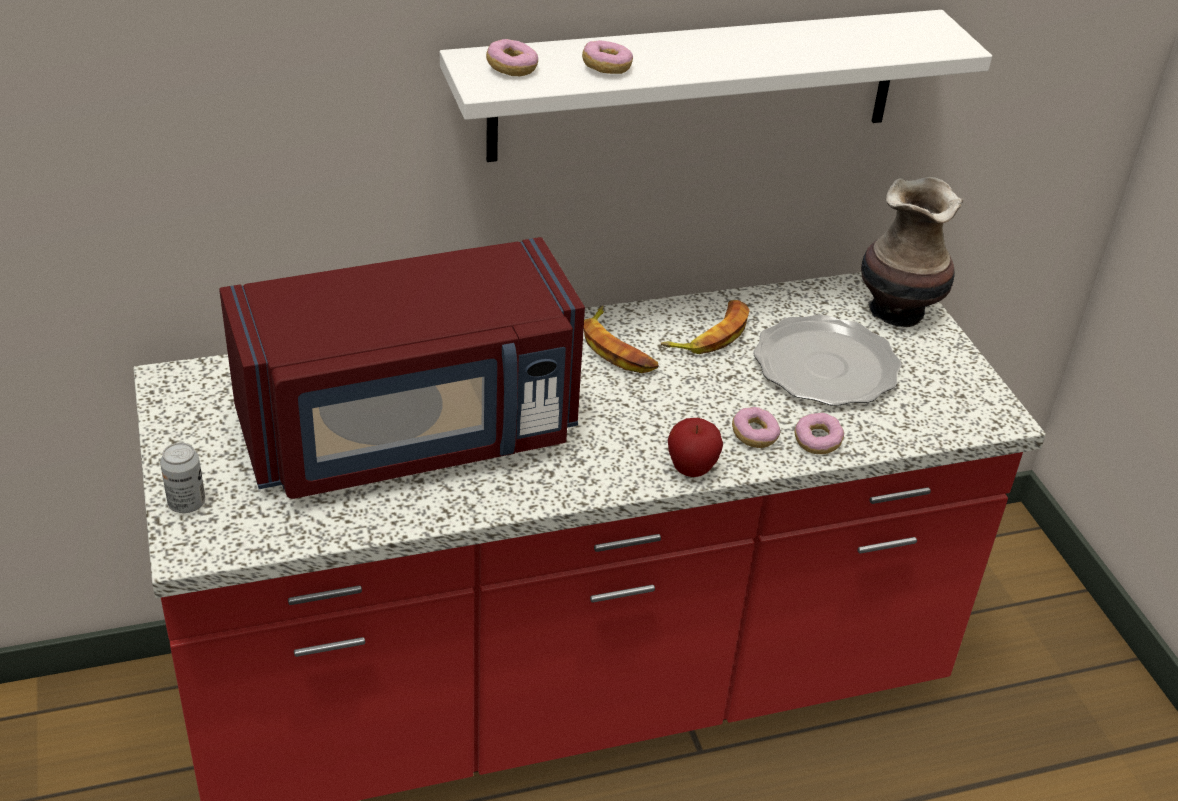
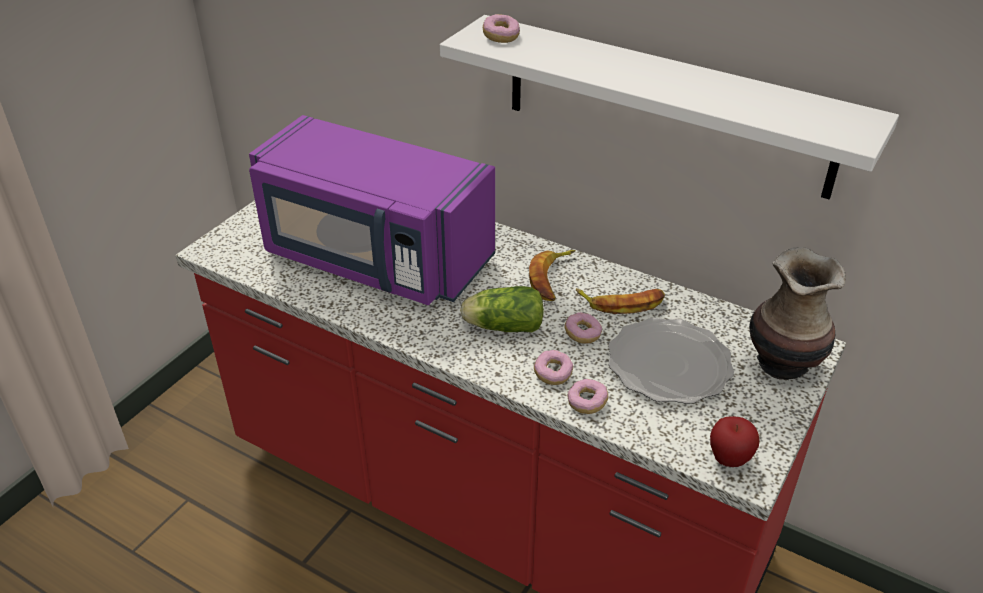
camera: 50 degrees right, 0 degrees up
can [160,443,205,513] -> none
red microwave [219,237,585,499] -> purple microwave [249,115,495,305]
donut [582,40,633,74] -> donut moved to [565,312,602,344]
apple [668,418,723,477] -> apple moved to [710,416,760,467]
none -> lettuce [460,286,544,333]

